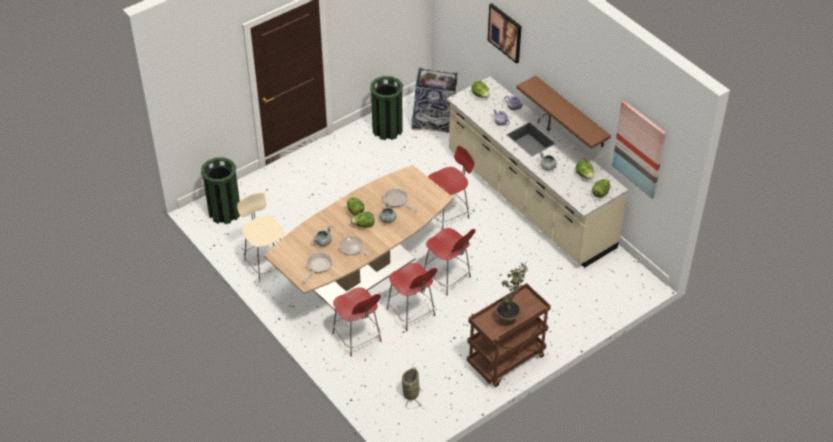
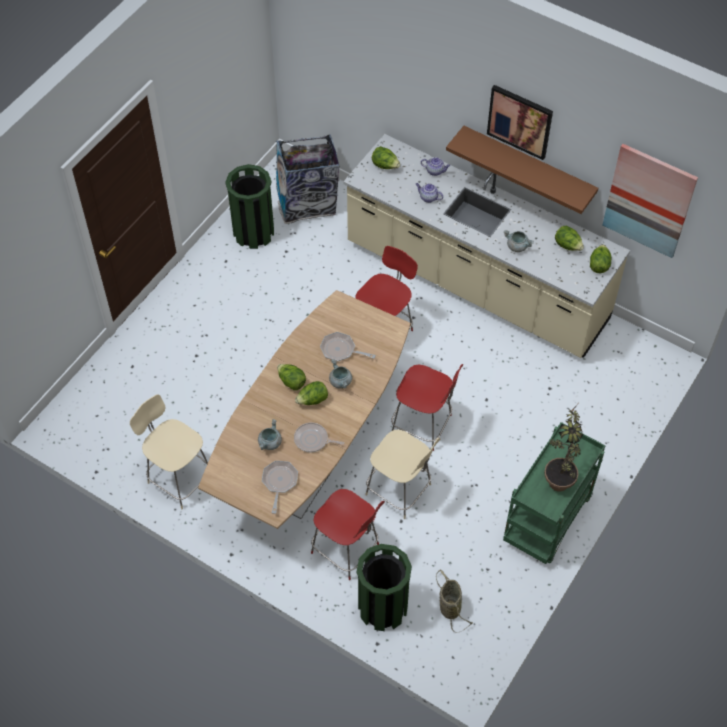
camera: 20 degrees left, 10 degrees up
green trash can [201,157,240,224] -> green trash can moved to [357,544,412,631]
red chair [387,263,437,331] -> beige chair [365,430,441,519]
brown cart [467,283,551,387] -> green cart [503,422,606,564]
picture [488,3,522,64] -> picture moved to [487,85,553,160]

